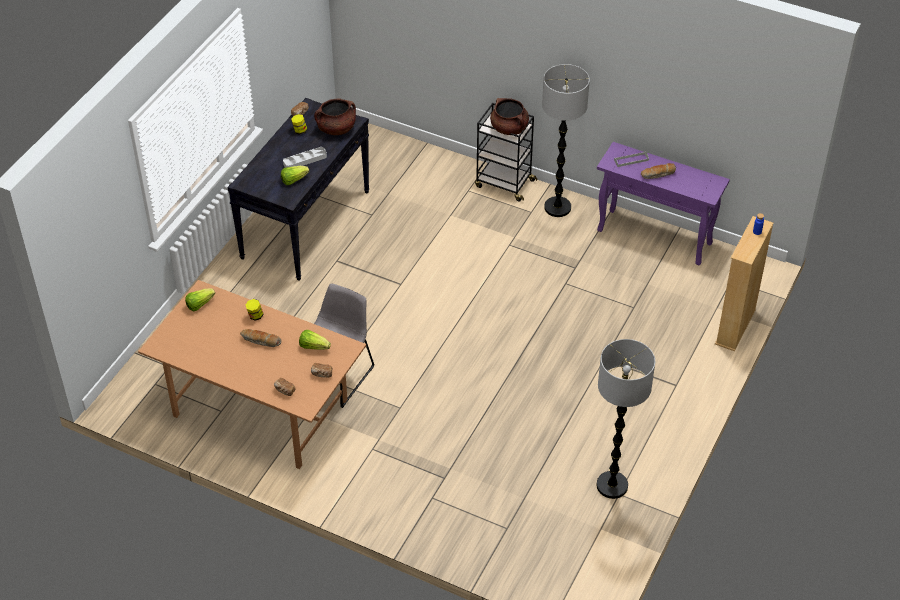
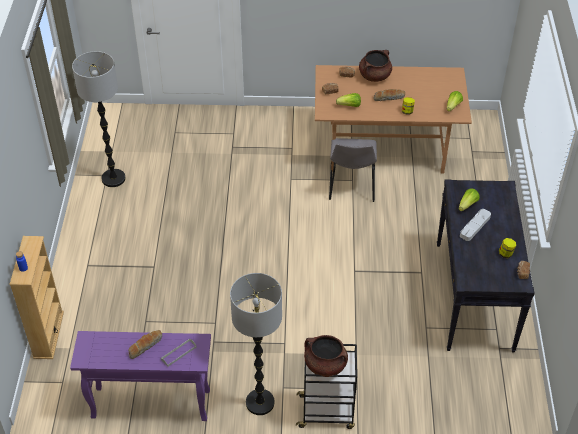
camera: 155 degrees right, 0 degrees up
brown cooking pot [314,99,356,135] -> brown cooking pot moved to [359,50,392,82]

